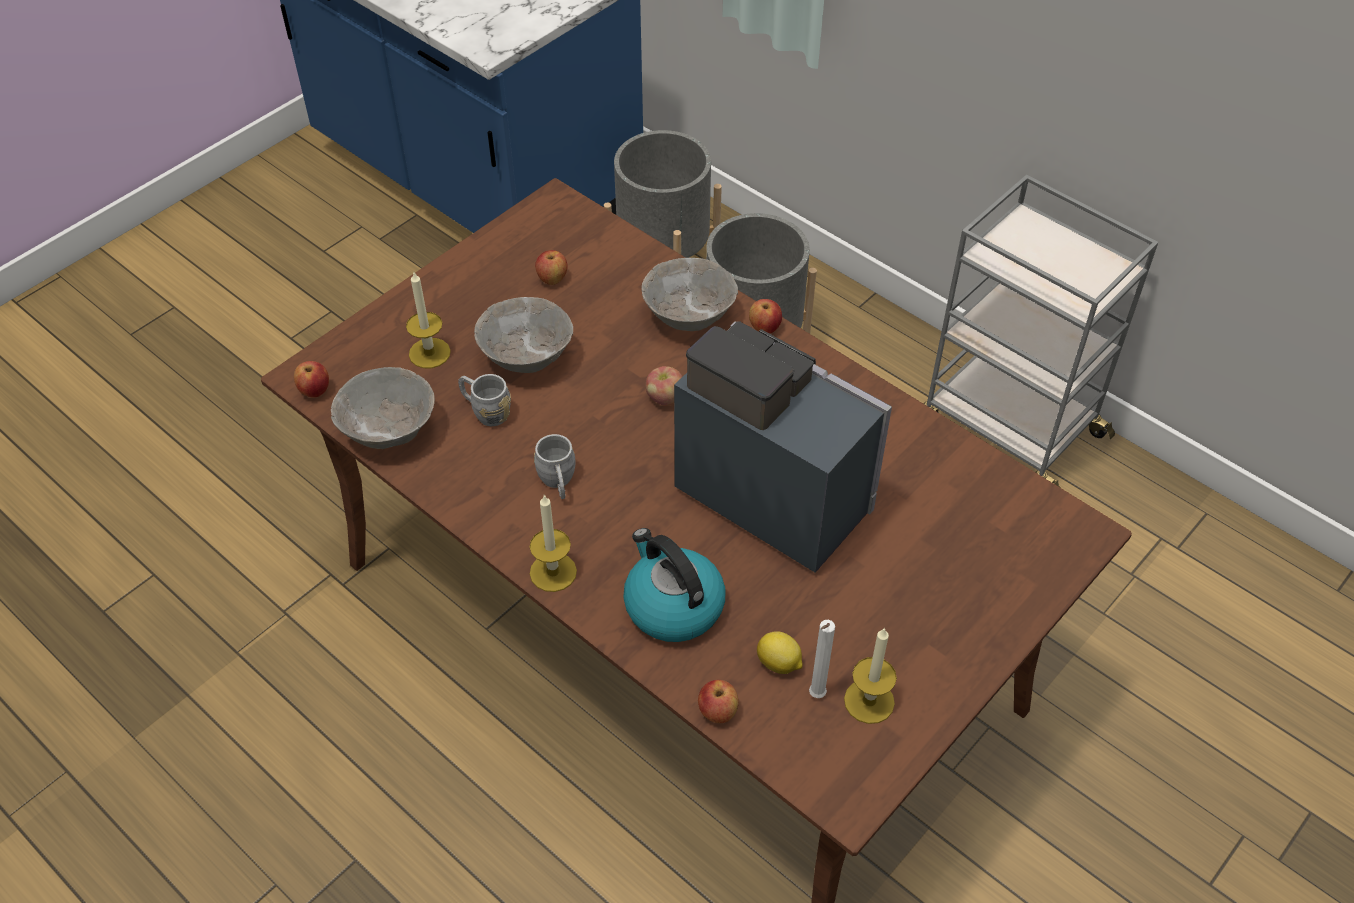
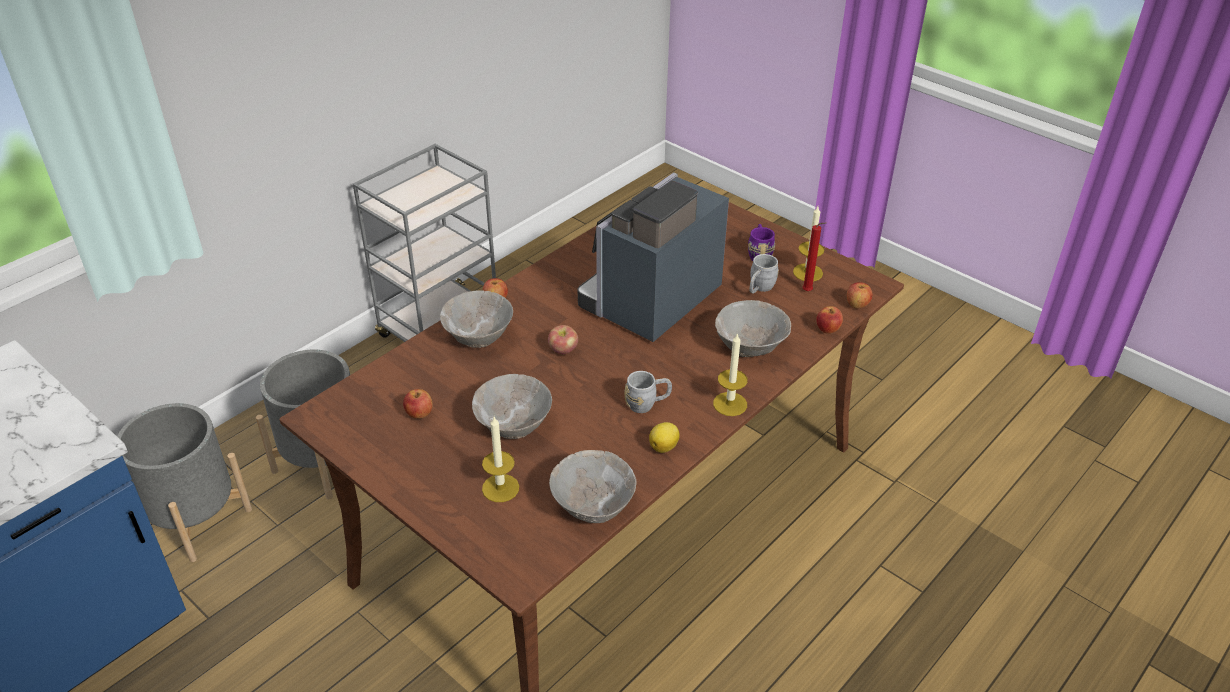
camera: 90 degrees left, 10 degrees down
apple [294,361,329,398] -> apple moved to [847,282,872,309]
grey mug [458,374,511,426] -> grey mug moved to [750,254,779,293]
kettle [623,528,726,642] -> grey bowl [715,300,791,357]
lemon [757,631,802,674] -> lemon moved to [649,422,680,453]
white candle [809,620,835,698] -> red candle [802,222,826,291]
none -> purple mug [748,224,775,261]

